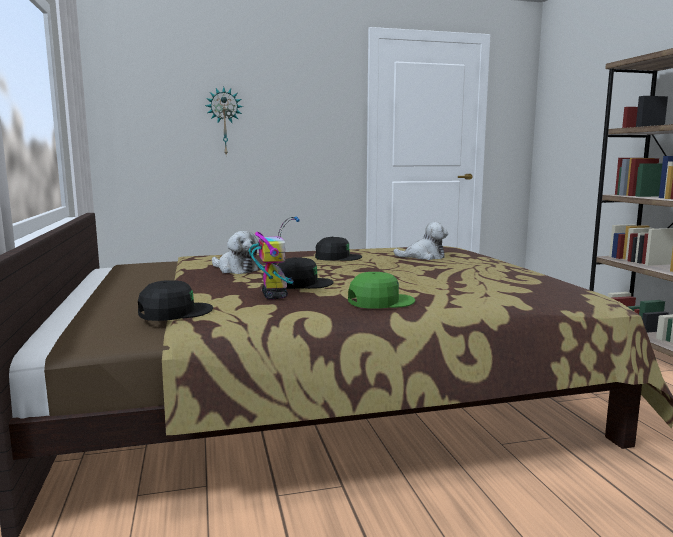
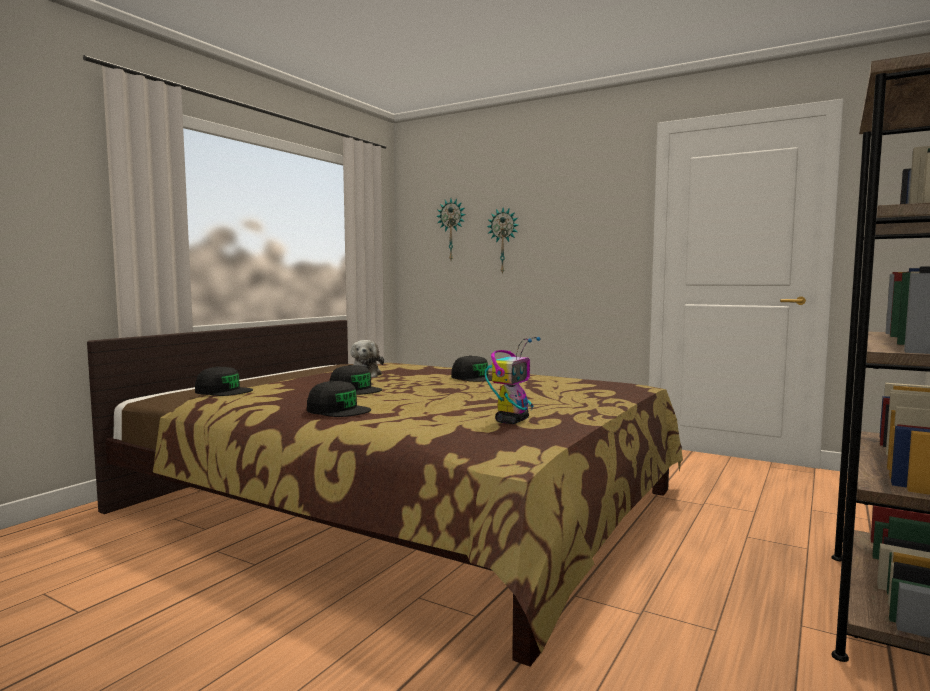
camera: 45 degrees right, 5 degrees down
toy robot [248,217,300,299] -> toy robot moved to [485,337,540,424]
green cap [348,272,415,309] -> black cap [307,381,371,417]
plush toy [393,222,448,260] -> none
none -> wall clock [436,199,466,260]

